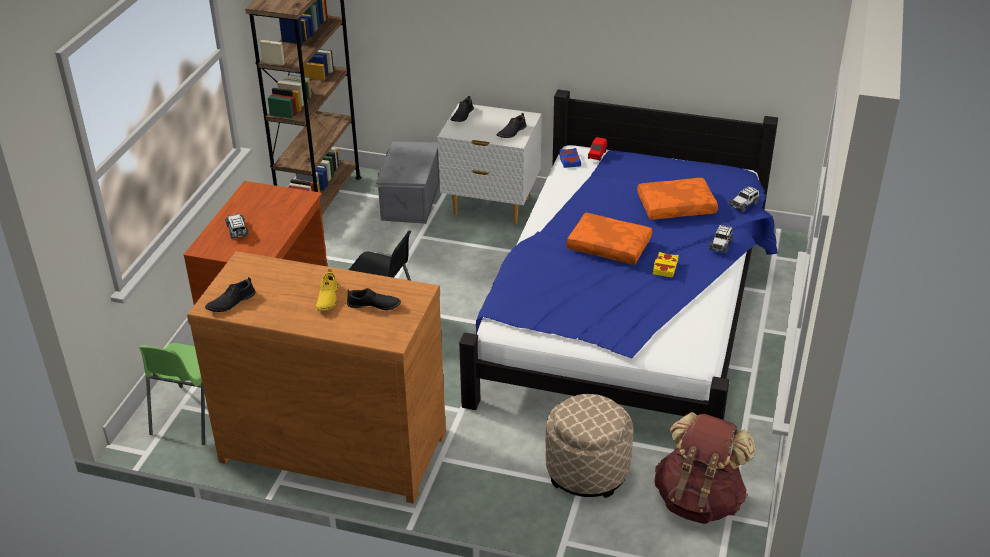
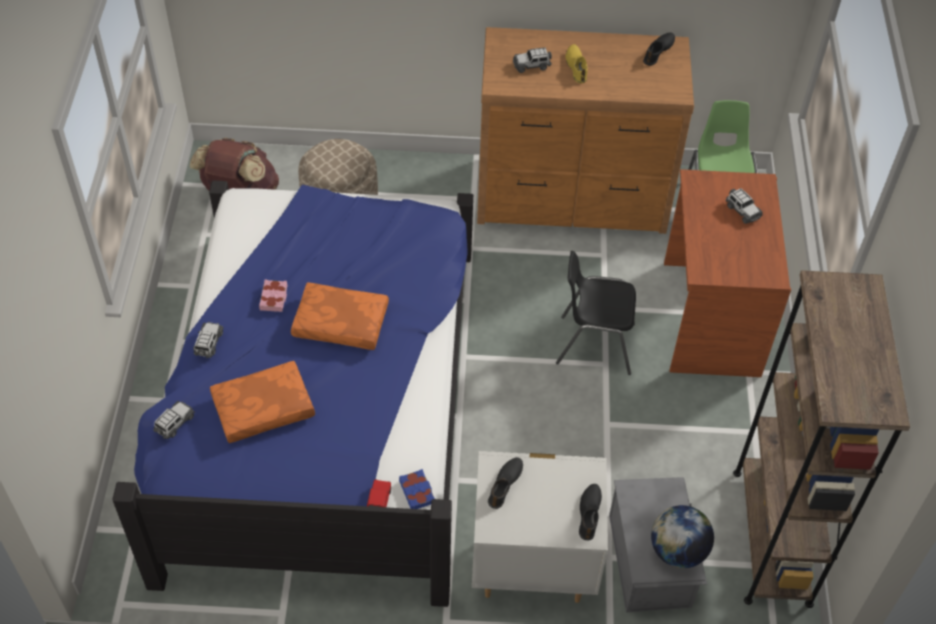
camera: 165 degrees right, 15 degrees up
black shoe [347,288,401,310] -> toy car [513,47,552,73]
yellow book [653,252,678,278] -> pink book [259,279,288,312]
none -> globe [651,505,714,568]

